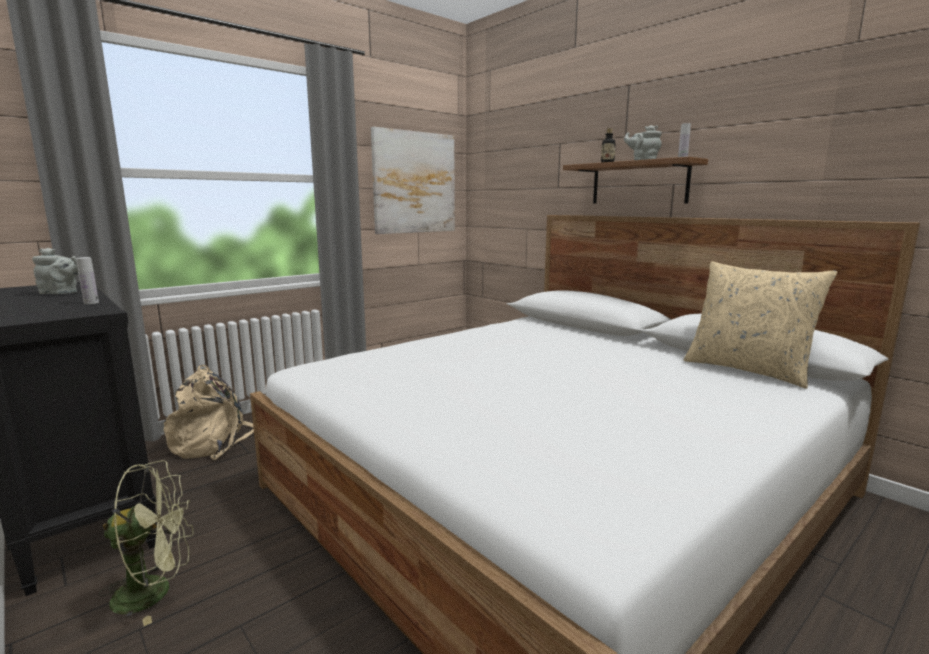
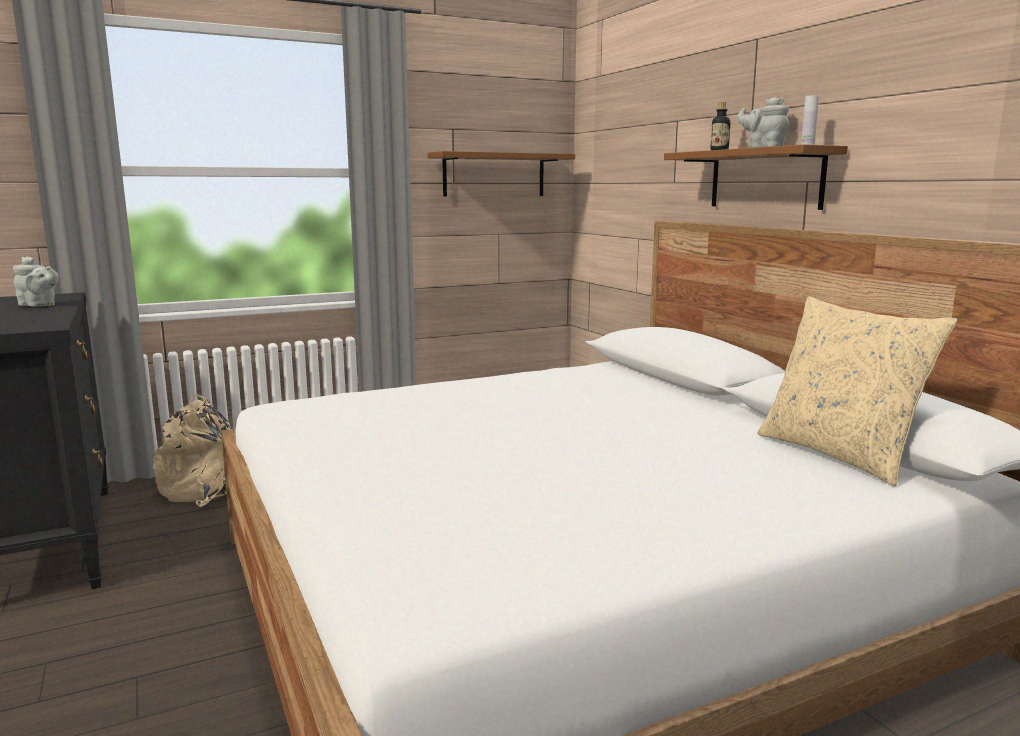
camera: 15 degrees right, 0 degrees up
white bottle [76,257,99,304] -> none
green fan [98,460,194,626] -> none
picture [371,127,455,234] -> brown shelf [427,151,575,197]

